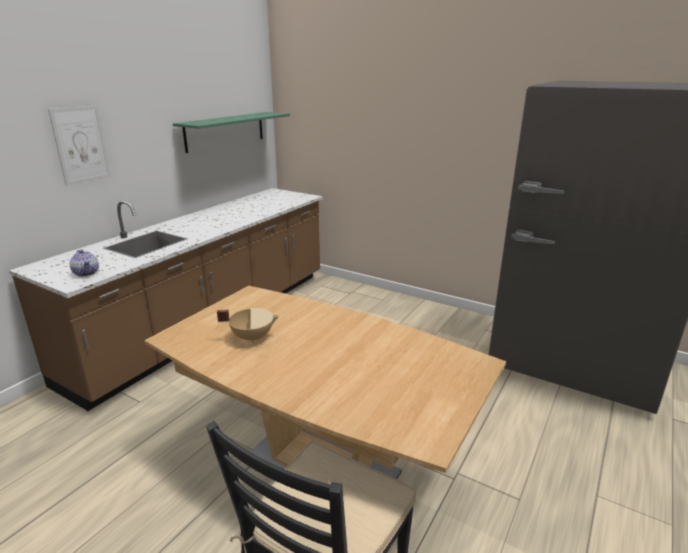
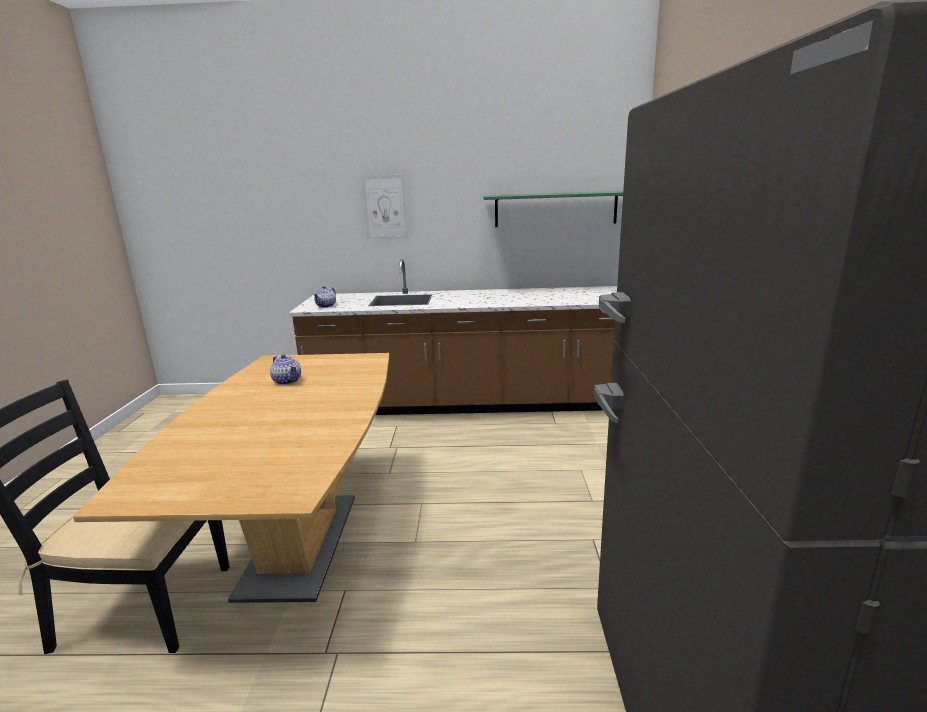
camera: 60 degrees right, 5 degrees down
beige cooking pot [217,308,279,343] -> teapot [270,354,301,385]

